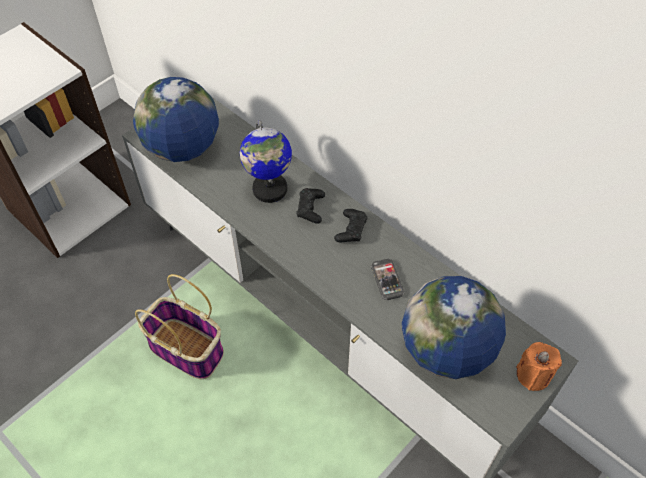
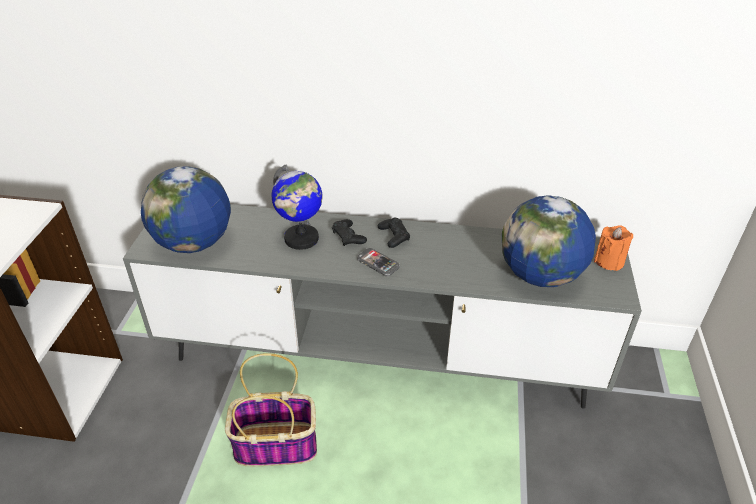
camera: 35 degrees left, 15 degrees down
phone [371,259,405,300] -> phone moved to [357,248,400,276]

